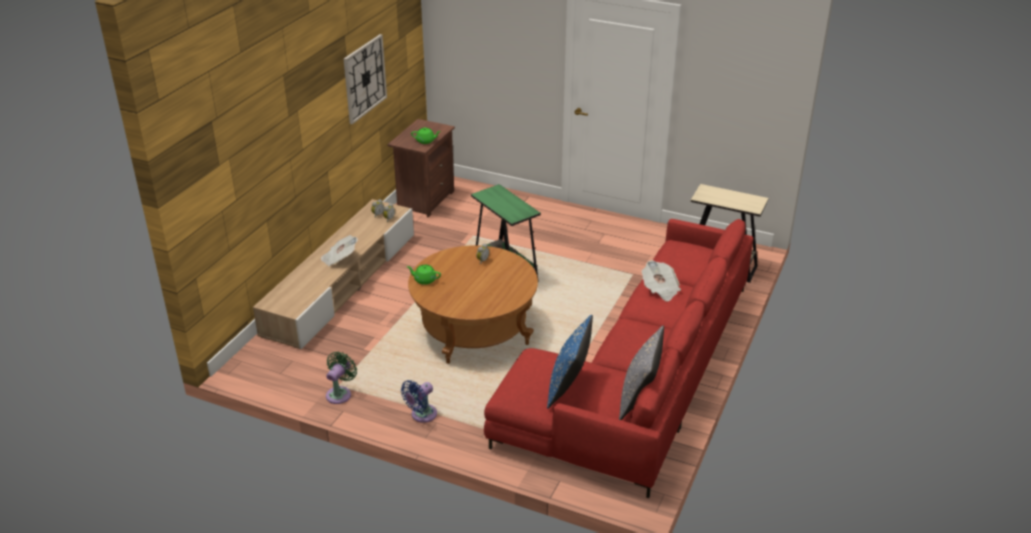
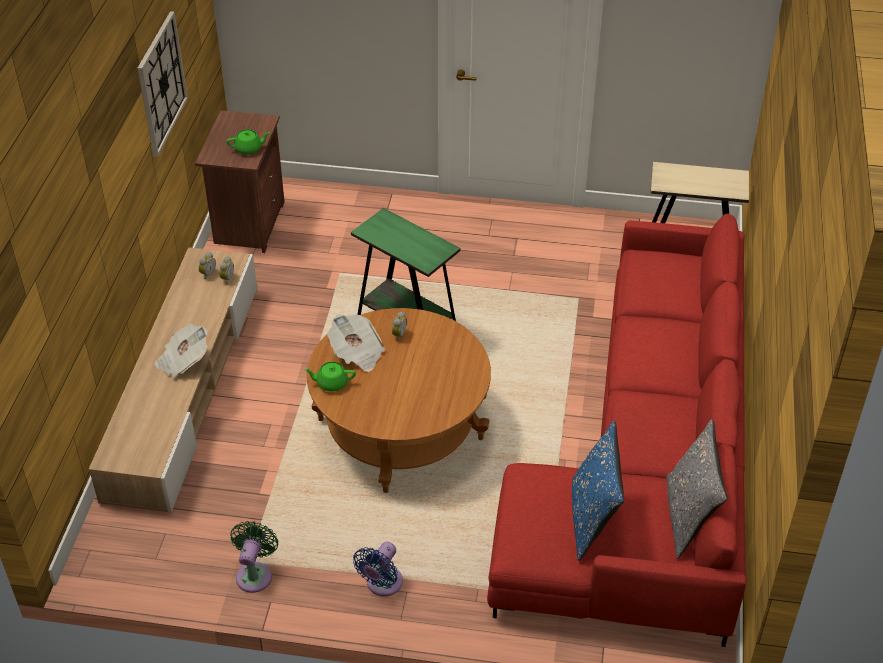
camera: 15 degrees left, 10 degrees up
newspaper [642,260,681,302] -> newspaper moved to [327,314,385,372]

